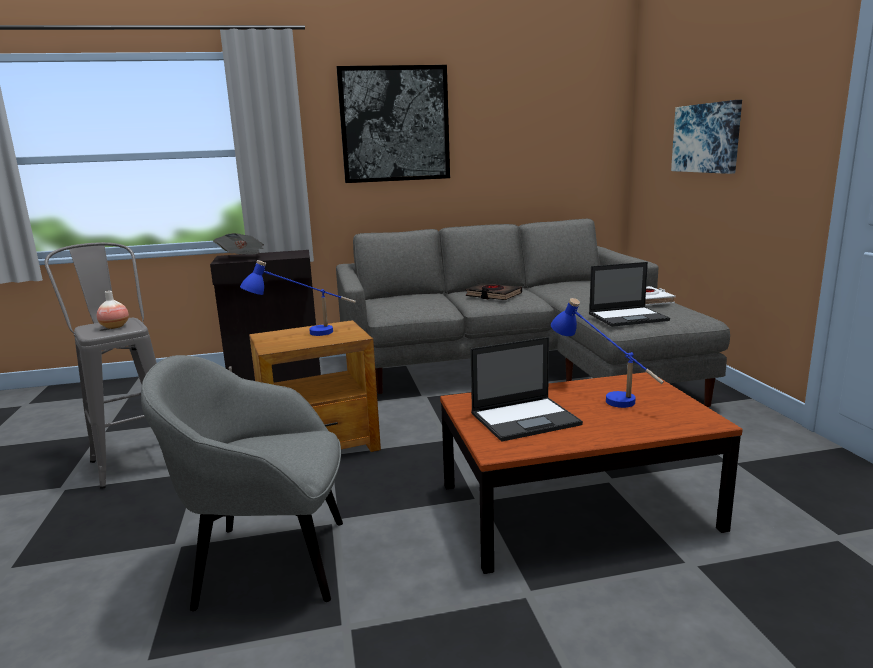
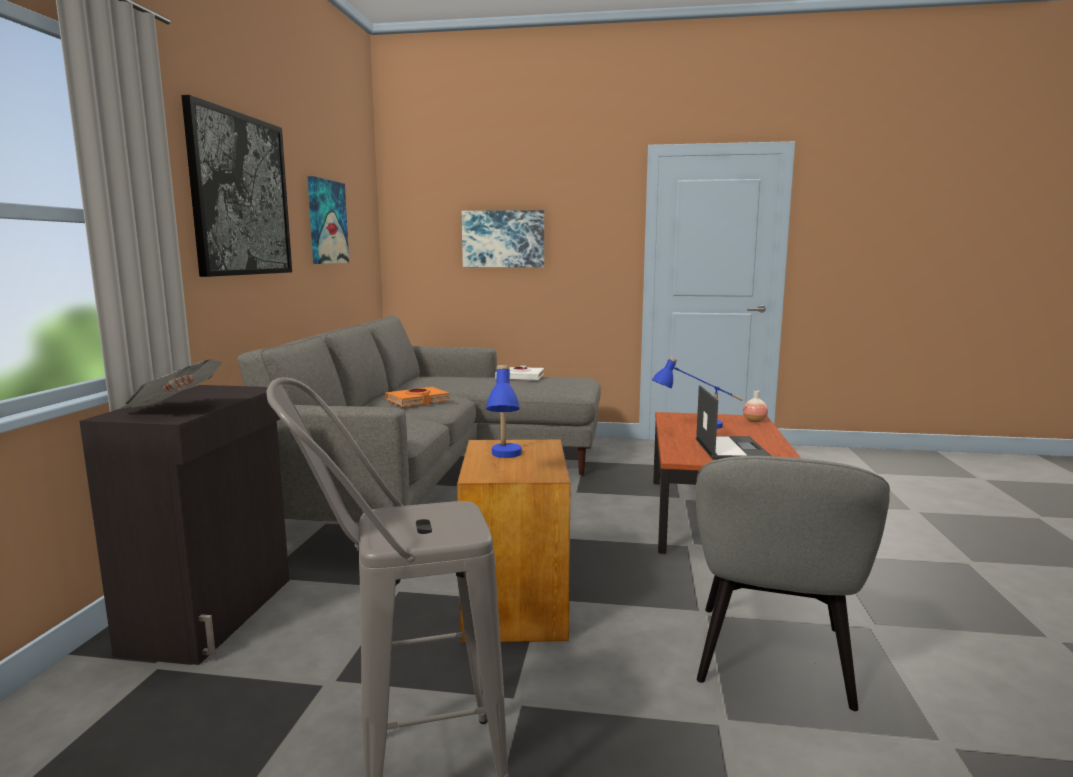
camera: 70 degrees left, 5 degrees down
vase [97,291,129,329] -> vase moved to [743,390,768,422]
black book [465,283,522,300] -> orange book [385,387,450,407]
laptop [589,262,670,327] -> none
none -> picture [308,176,349,264]

